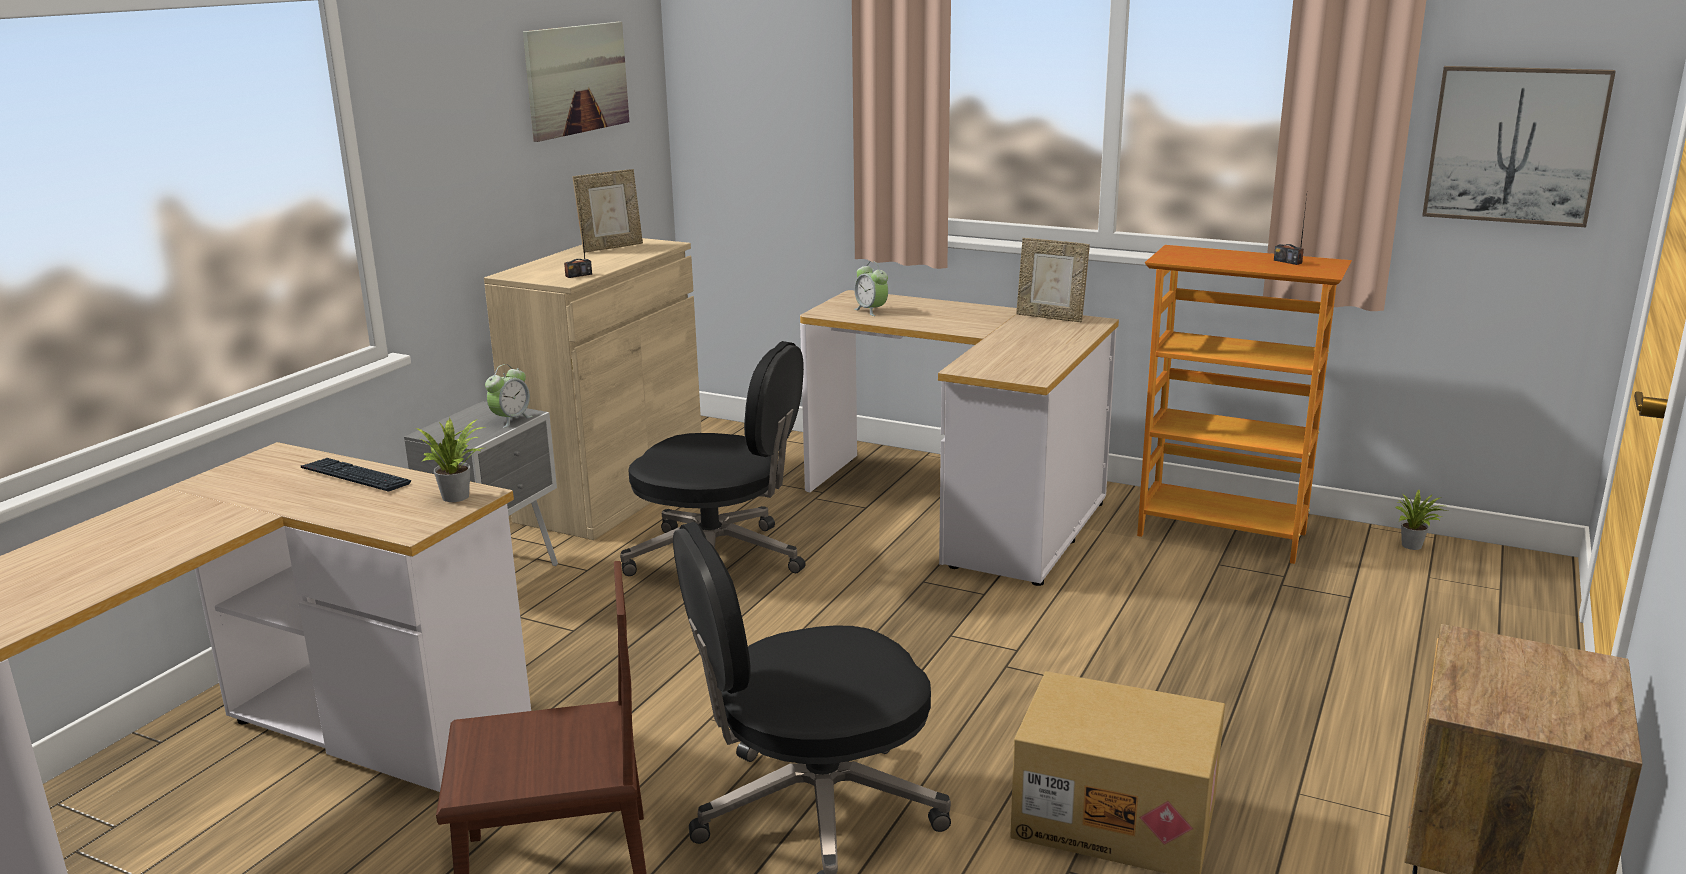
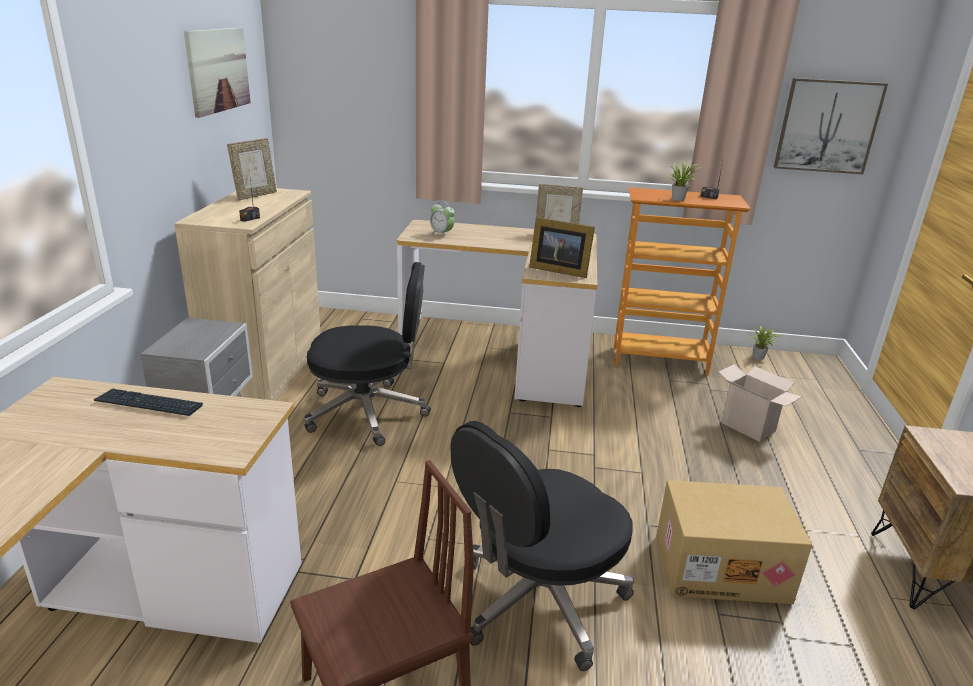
camera: 20 degrees left, 5 degrees up
potted plant [416,417,486,502] -> potted plant moved to [669,162,701,201]
alarm clock [485,364,533,428] -> none
none -> picture frame [529,217,595,278]
none -> cardboard box [719,364,801,442]

